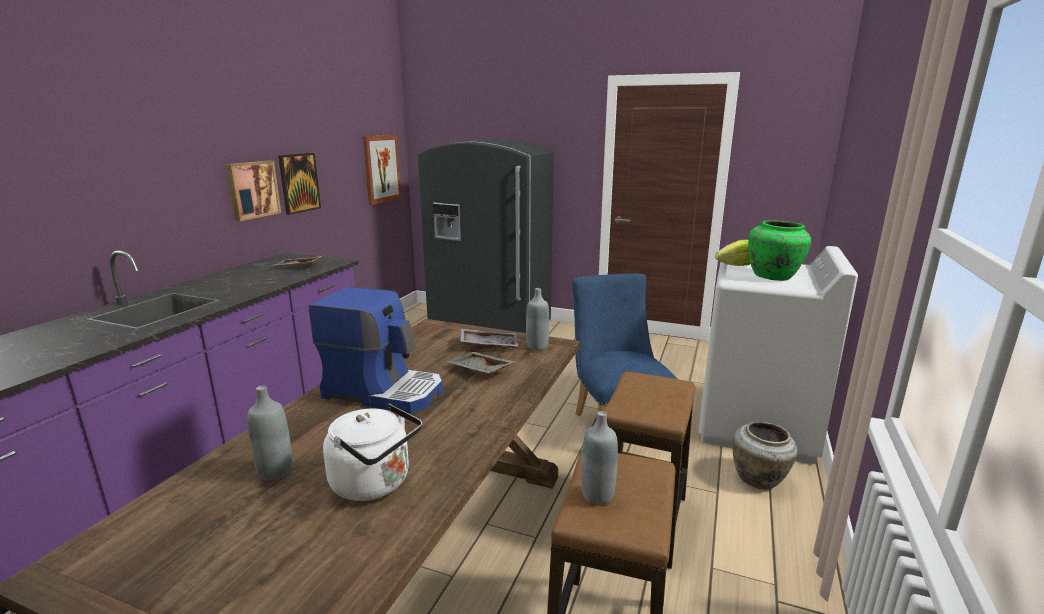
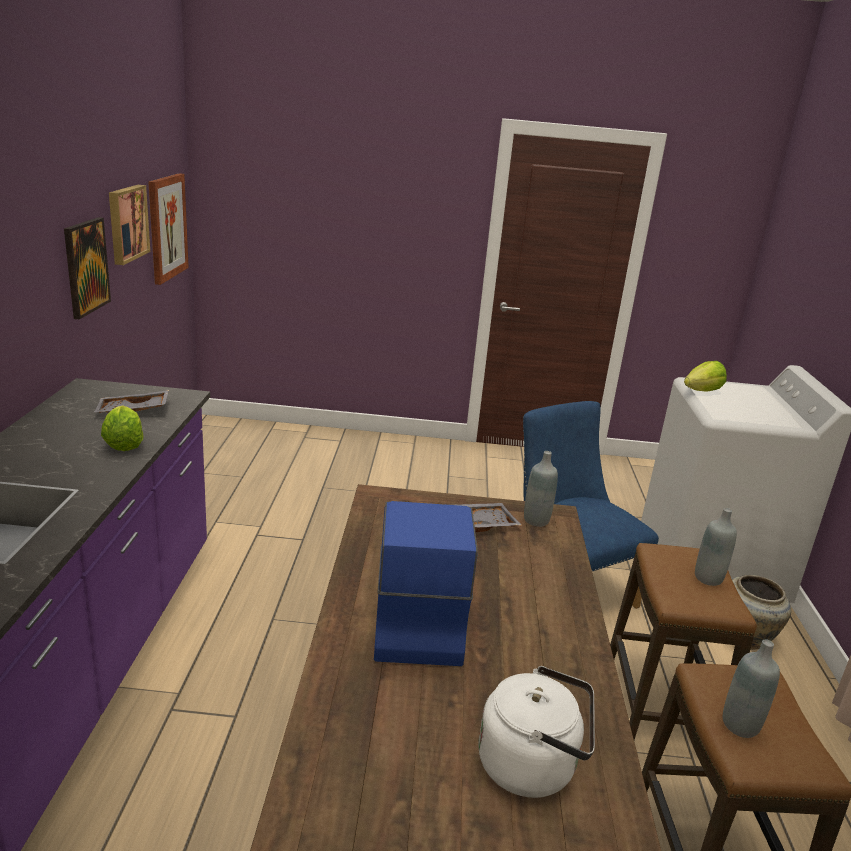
camera: 20 degrees left, 5 degrees up
picture [225,161,281,221] -> picture moved to [109,185,150,265]
grey bottle [247,386,292,480] -> grey bottle moved to [695,508,737,586]
coffee machine [309,286,443,414] -> coffee machine turned 90 degrees counterclockwise [374,501,478,666]
grey fridge [418,140,554,333] -> none
grey tray [446,352,516,374] -> none
green vase [748,220,811,281] -> none
none -> lettuce [101,406,143,451]

